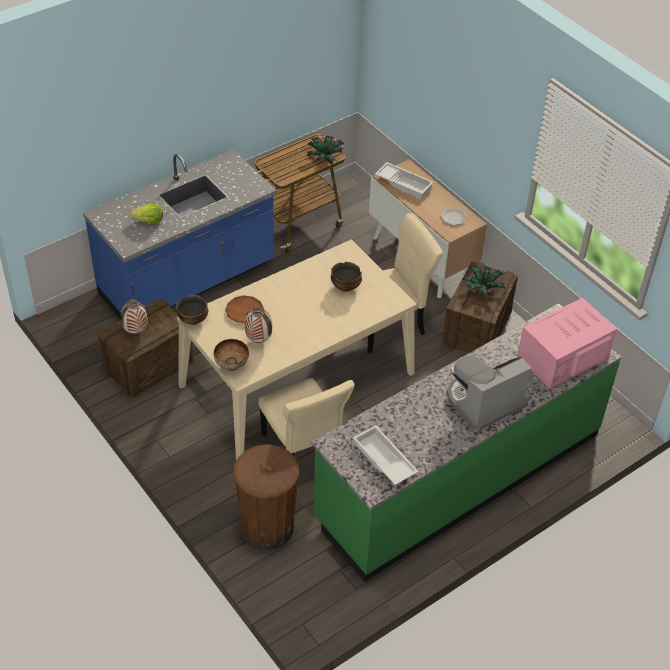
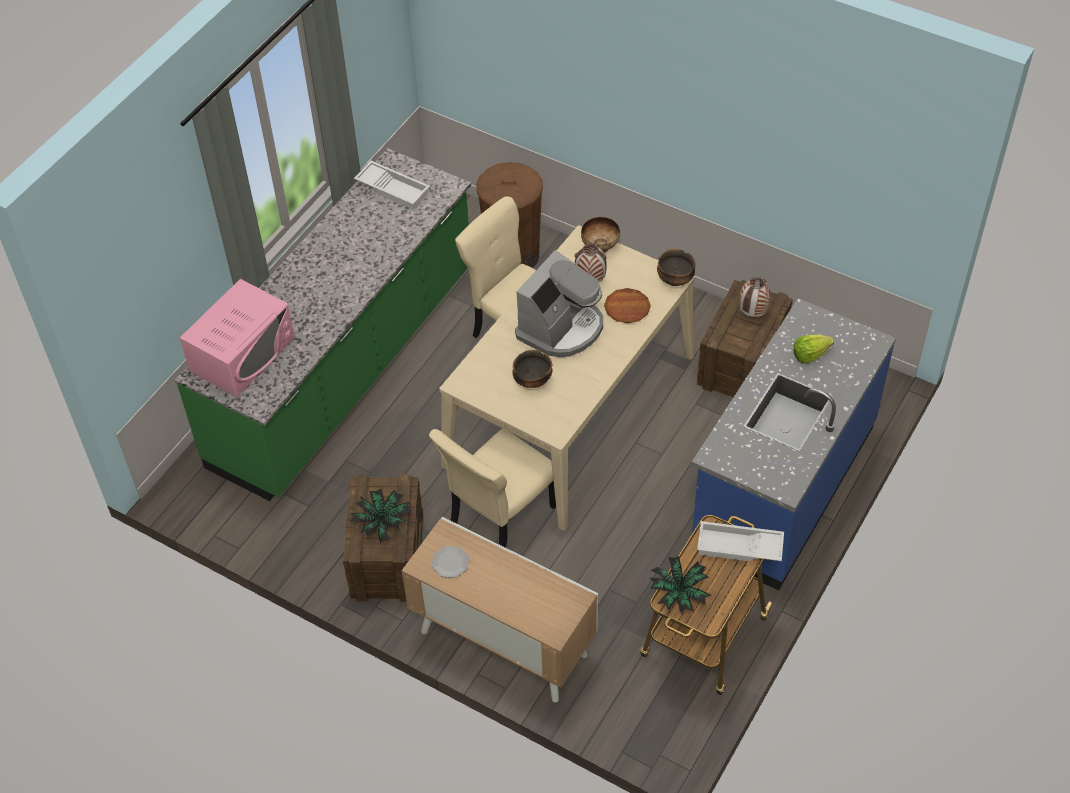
camera: 160 degrees right, 5 degrees up
white tray [375,162,434,199] -> white tray moved to [697,521,784,561]
coffee machine [447,355,532,430] -> coffee machine moved to [515,250,603,357]

